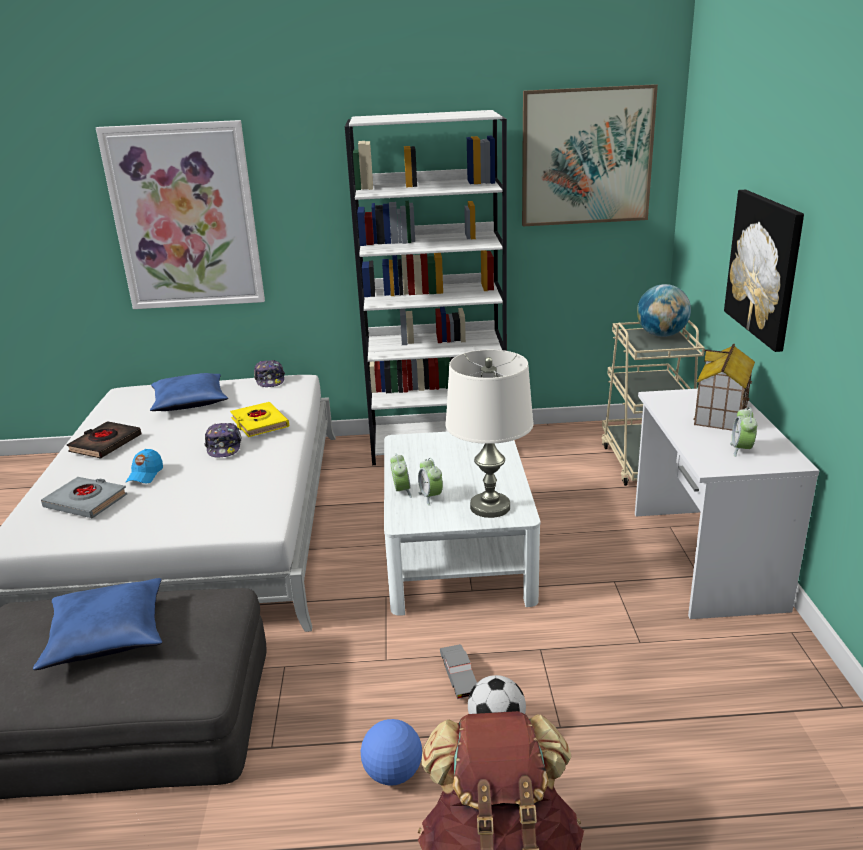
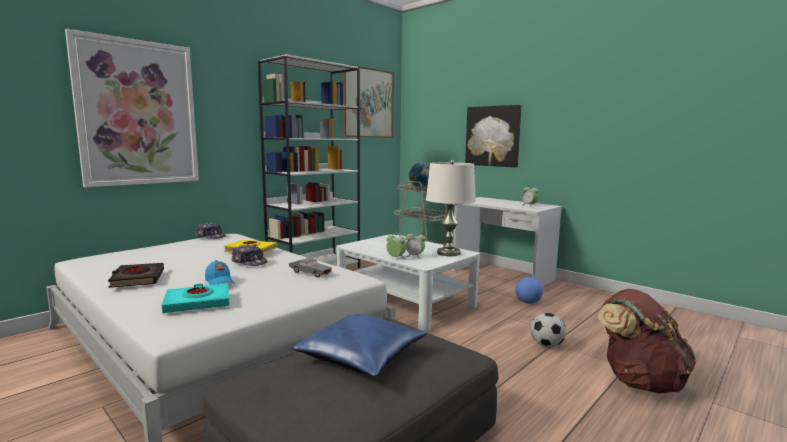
camera: 45 degrees left, 15 degrees down
grey book [41,477,127,518] -> turquoise book [162,283,230,313]
blue pillow [150,373,228,411] -> none
football [361,719,422,786] -> football moved to [515,277,543,304]
grey toy car [440,644,477,699] -> grey toy car moved to [289,258,332,278]
toy house [693,344,755,431] -> none

